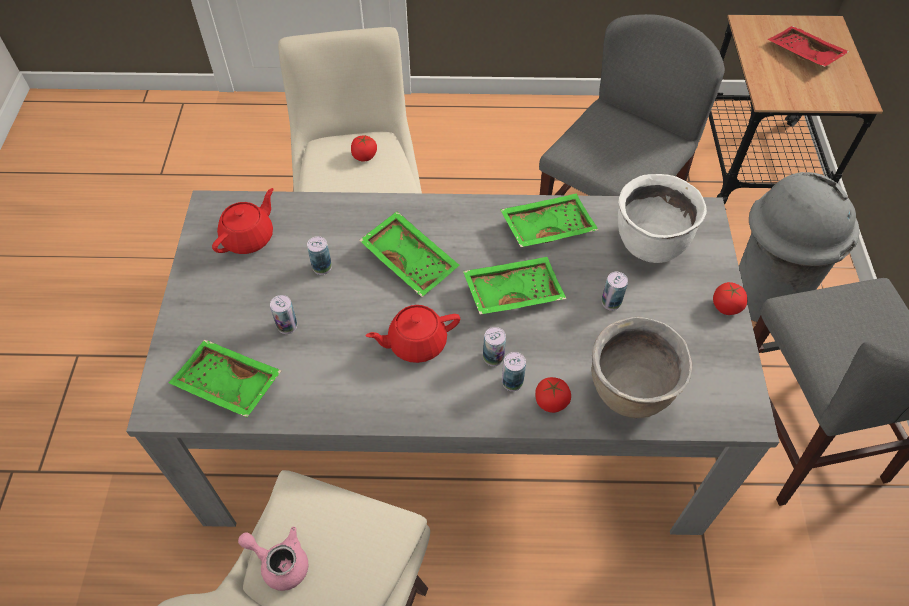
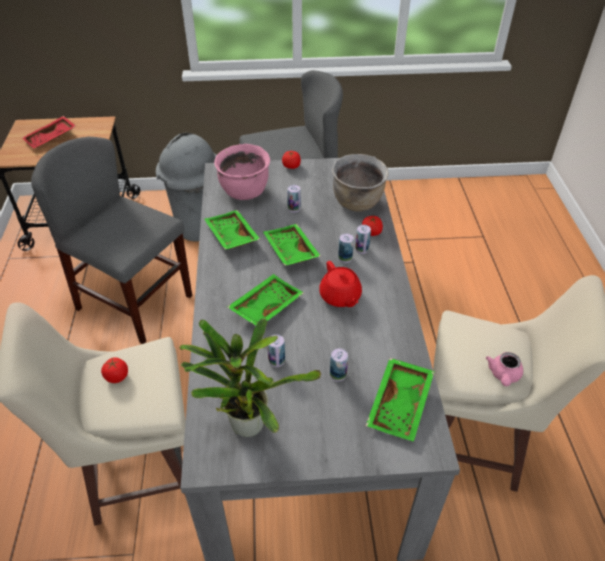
camera: 95 degrees left, 10 degrees down
red teapot [212,188,274,254] -> potted plant [179,318,321,437]
white cooking pot [618,174,707,263] -> pink cooking pot [214,144,270,200]

